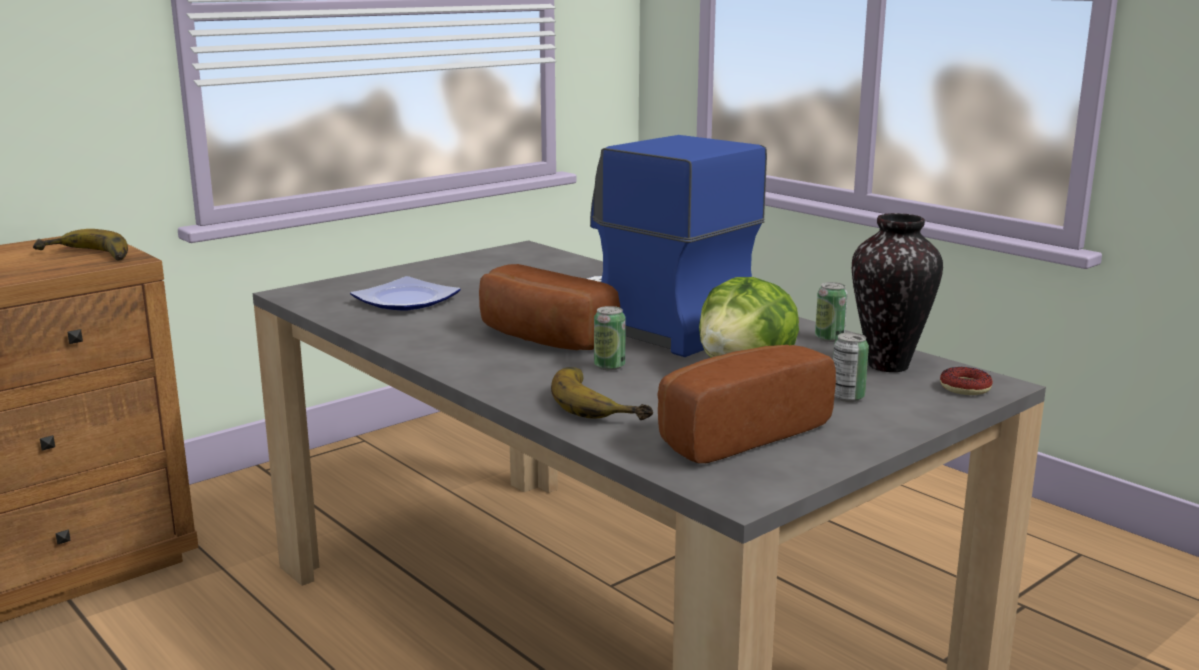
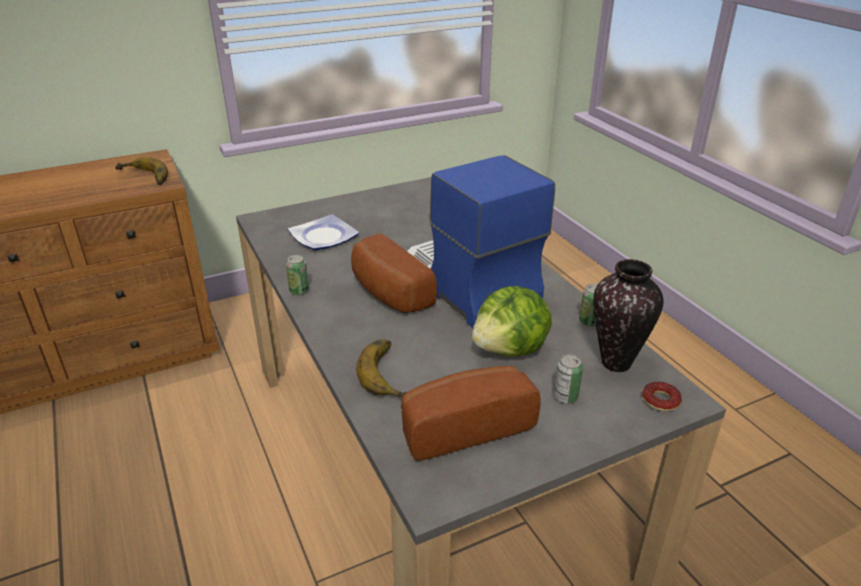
camera: 15 degrees right, 15 degrees up
can [594,306,626,370] -> can moved to [286,255,309,295]

